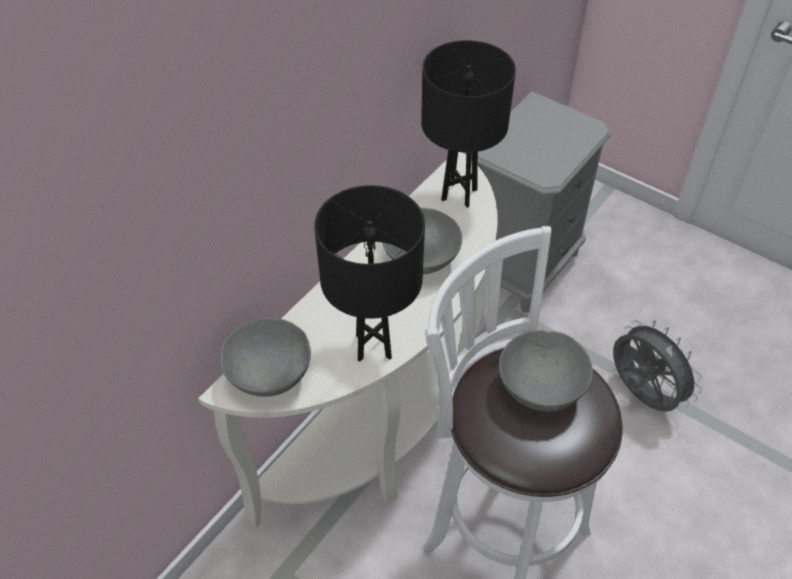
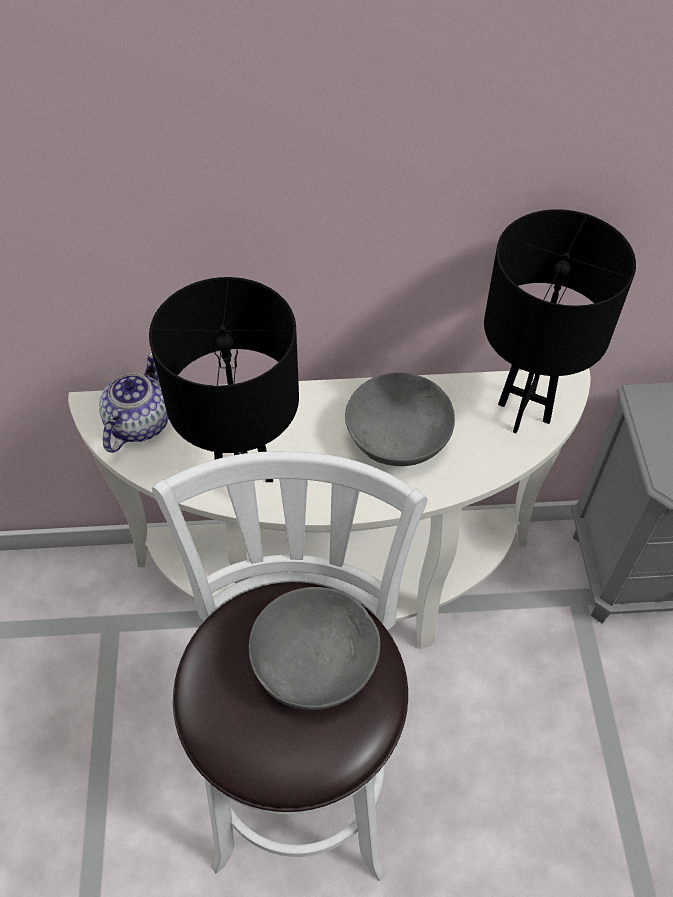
camera: 50 degrees right, 5 degrees up
grey bowl [220,318,311,397] -> teapot [99,352,169,453]
grey fan [613,320,702,412] -> none

